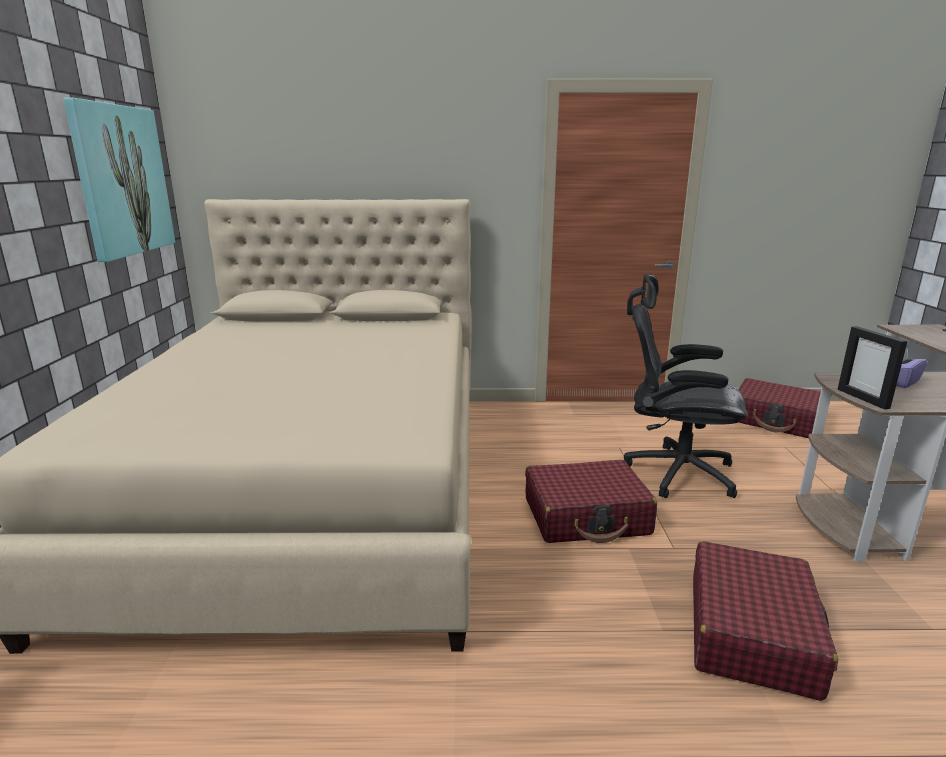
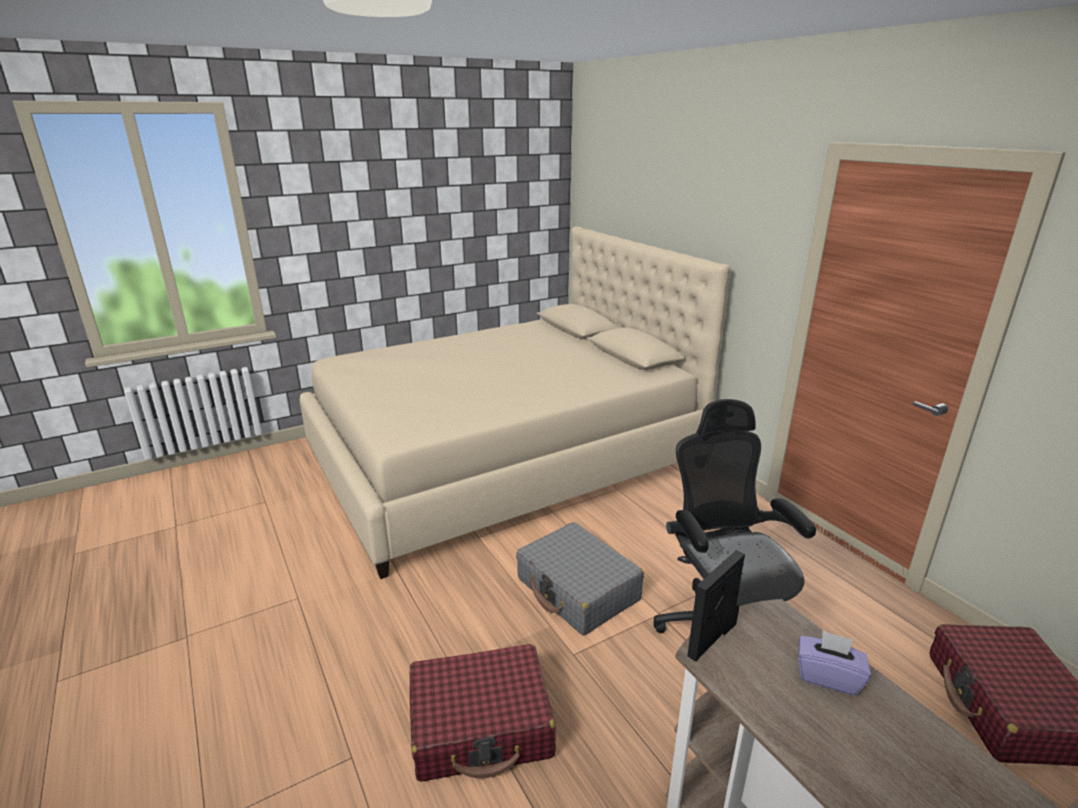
camera: 60 degrees right, 5 degrees up
picture [63,98,175,262] -> none
red suitcase [525,460,657,543] -> grey suitcase [516,522,644,635]

